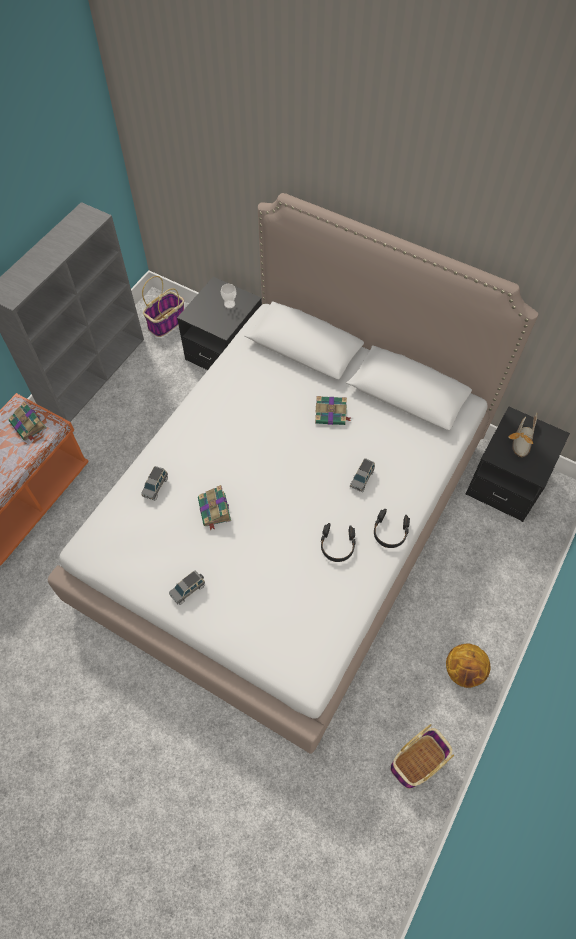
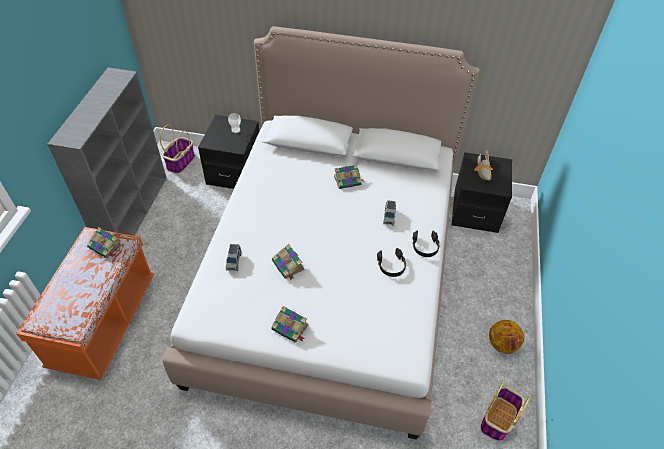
camera: 20 degrees left, 10 degrees down
grey toy car [169,570,205,605] -> book [271,306,308,343]

